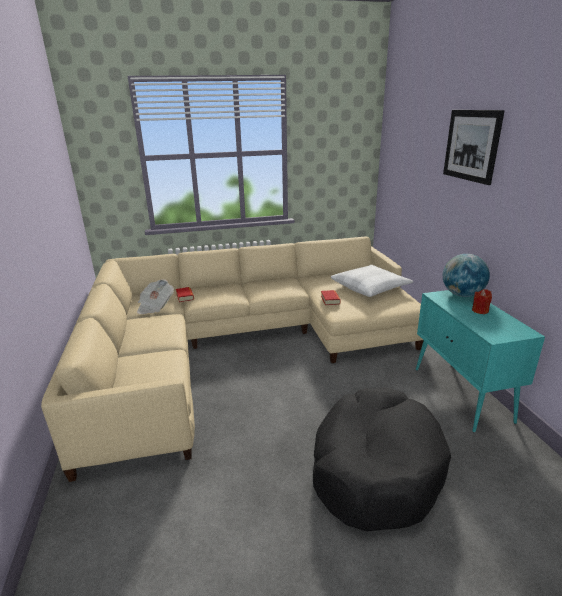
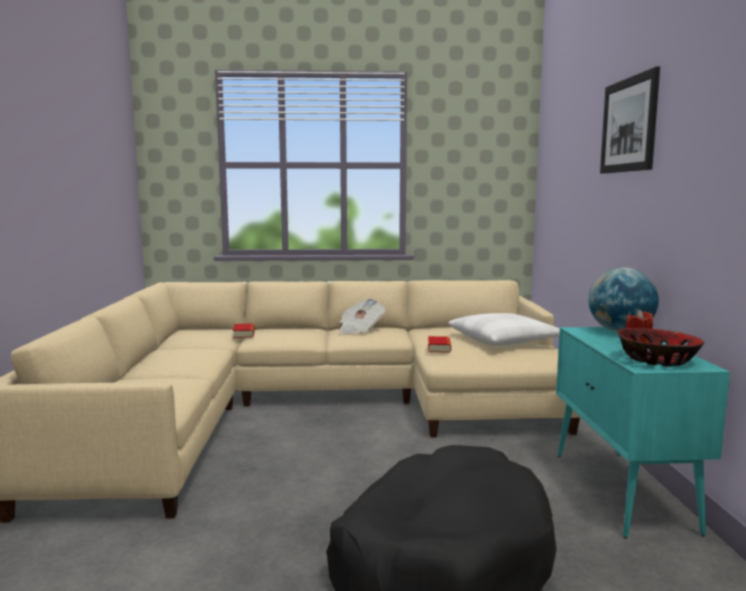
camera: 10 degrees right, 15 degrees down
newspaper [137,279,174,314] -> newspaper moved to [338,299,385,334]
none -> bowl [618,328,704,366]

